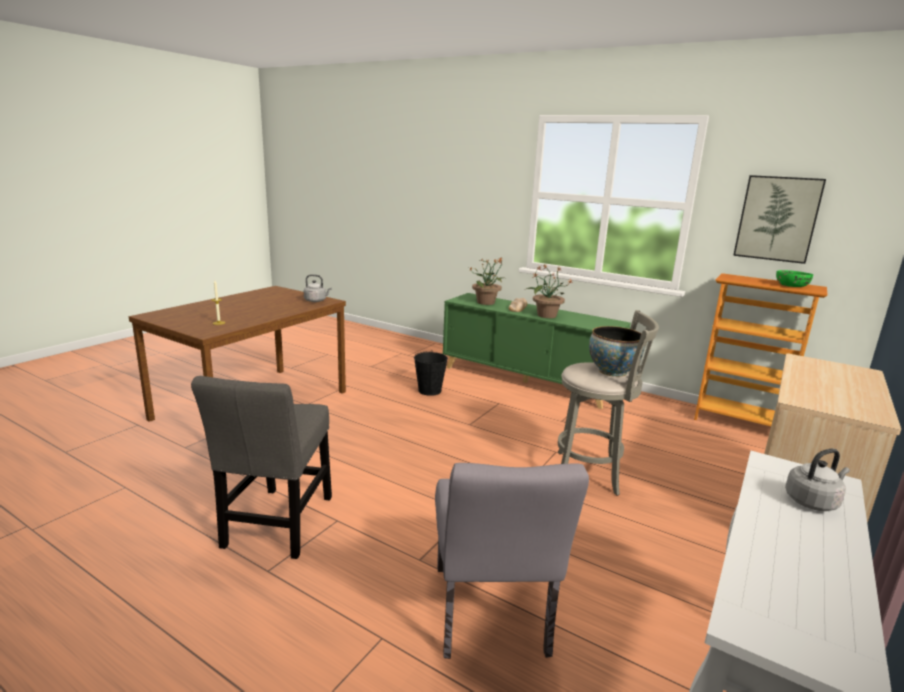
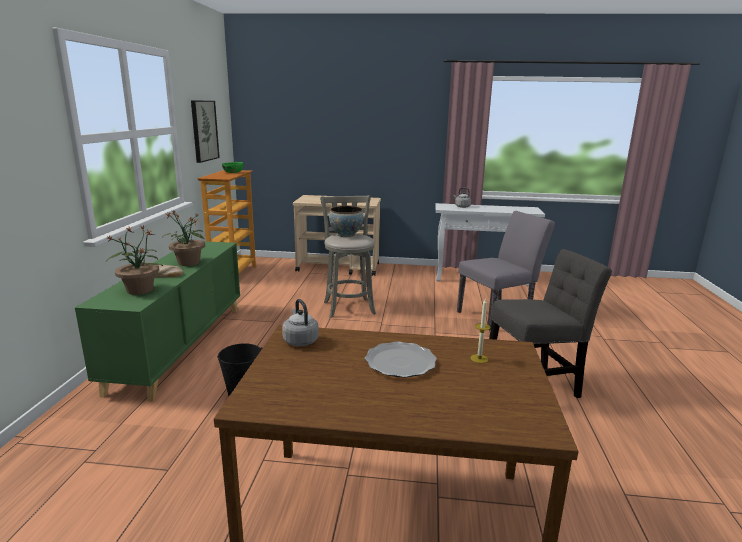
camera: 115 degrees left, 0 degrees up
none -> plate [365,342,437,377]

